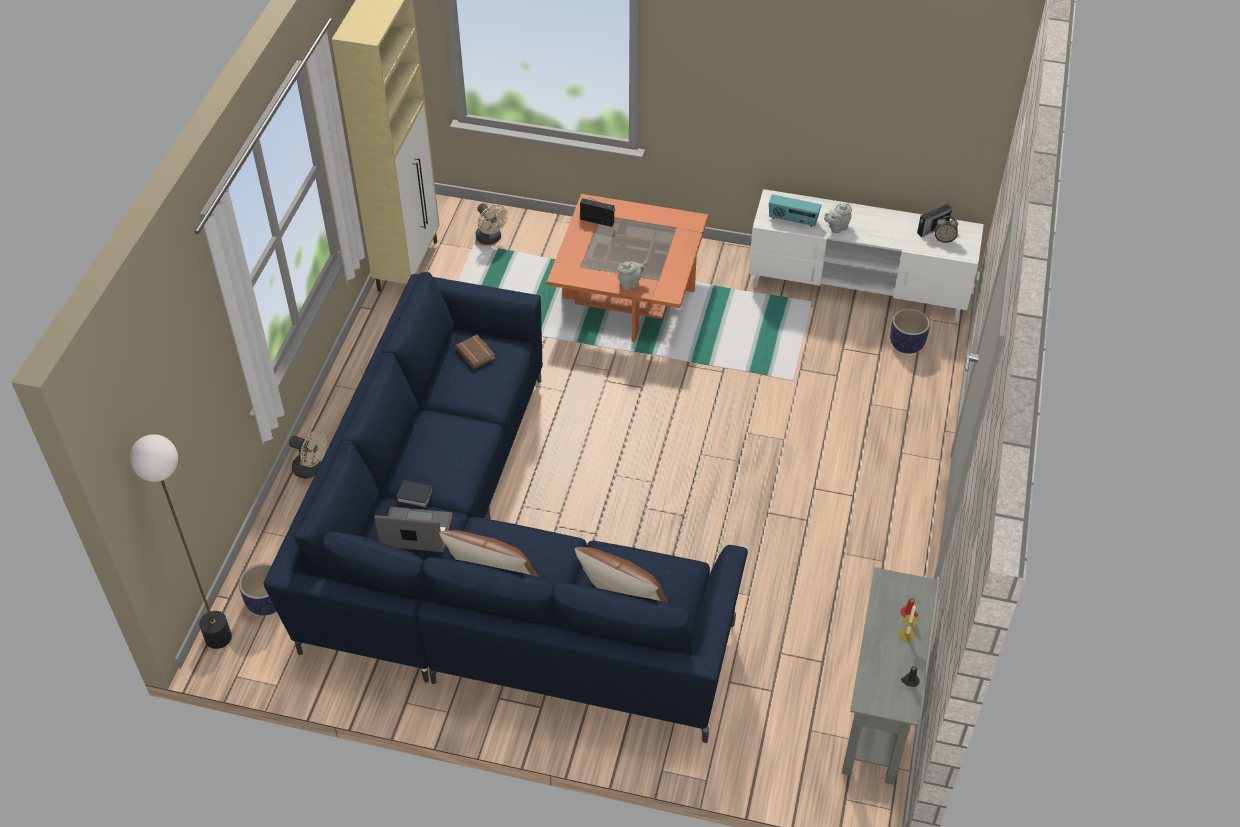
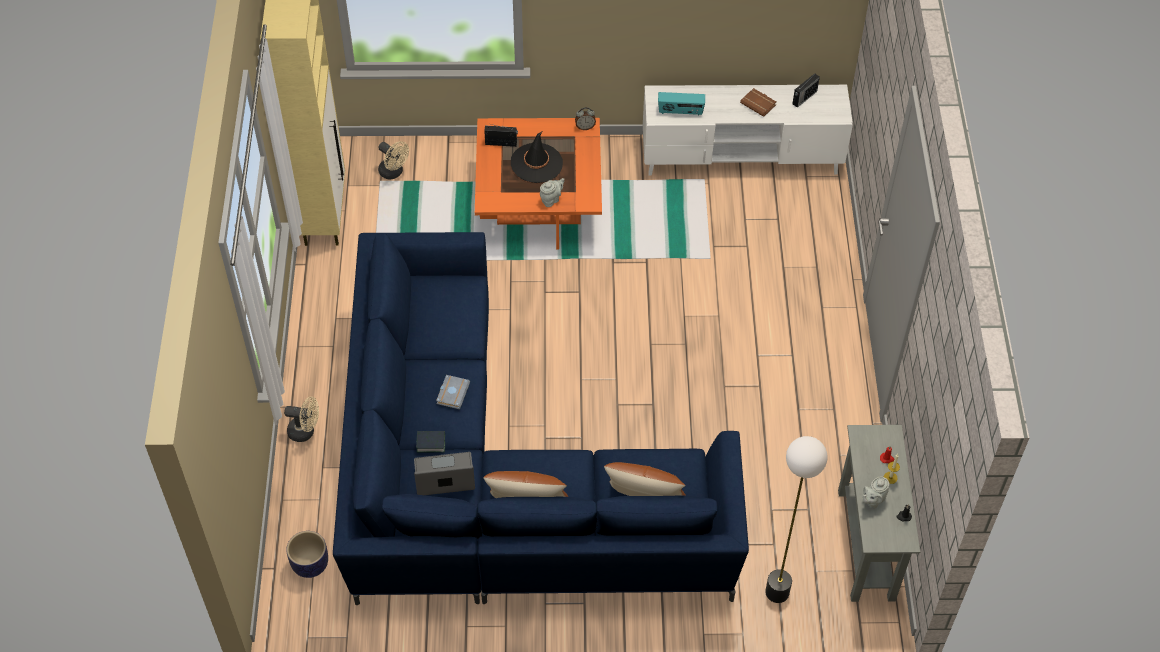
camera: 15 degrees left, 5 degrees up
floor lamp [130,434,232,649] -> floor lamp moved to [765,436,827,603]
brown book [455,335,495,369] -> brown book moved to [740,88,776,117]
grey teapot [824,203,852,233] -> grey teapot moved to [863,477,890,509]
planter [890,309,930,354] -> none
alarm clock [935,216,958,243] -> alarm clock moved to [575,107,596,130]
none -> grey book [436,375,470,409]
none -> black hat [511,132,563,183]

